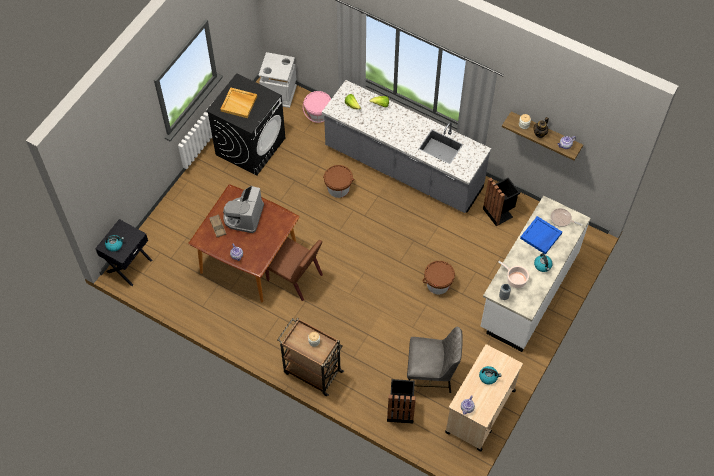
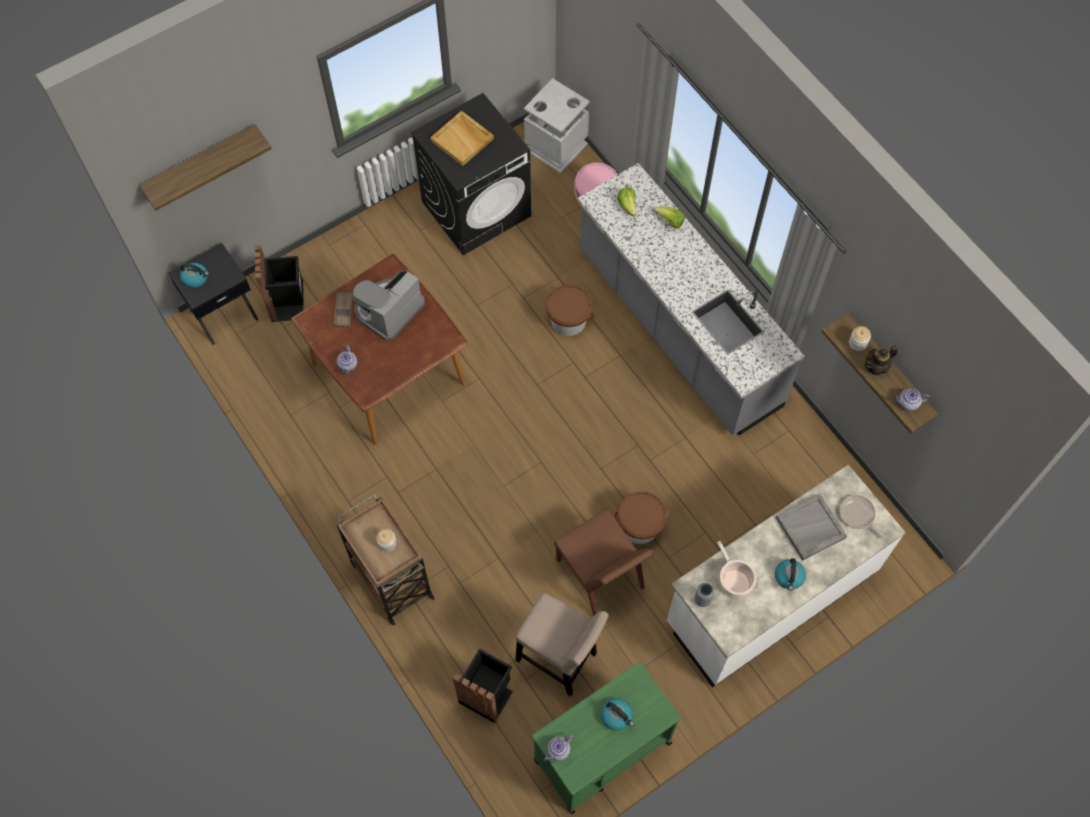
camera: 25 degrees right, 5 degrees up
brown chair [265,237,323,301] -> brown chair moved to [554,509,653,615]
grey chair [407,327,462,393] -> beige stool [516,593,609,696]
beige cart [445,344,523,452] -> green cart [532,662,681,814]
black trash can [483,178,520,226] -> black trash can moved to [255,245,304,322]
blue tray [520,216,562,254] -> grey tray [776,494,847,561]
none -> shelf [139,124,272,211]

